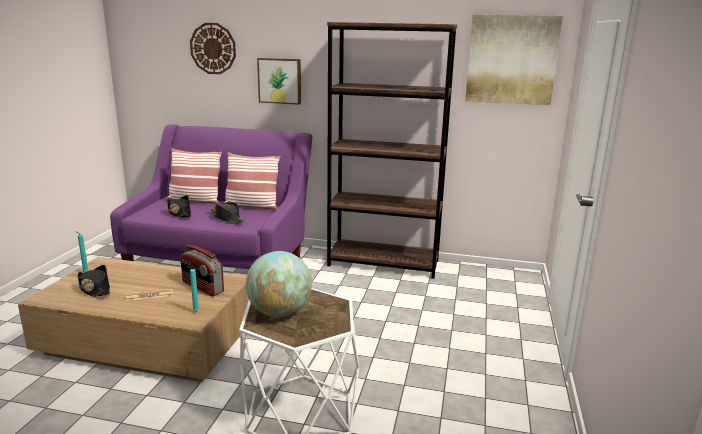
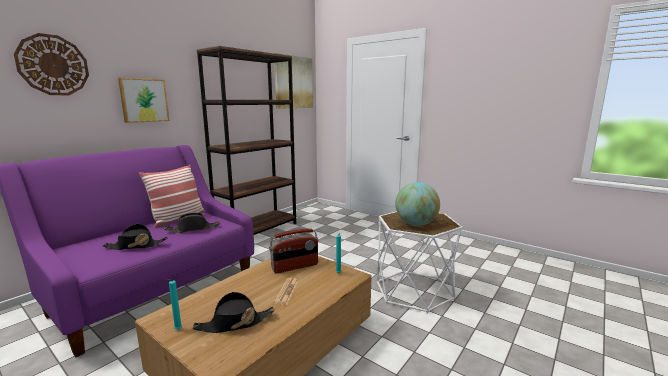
camera: 65 degrees left, 5 degrees down
pillow [166,148,222,204] -> none

